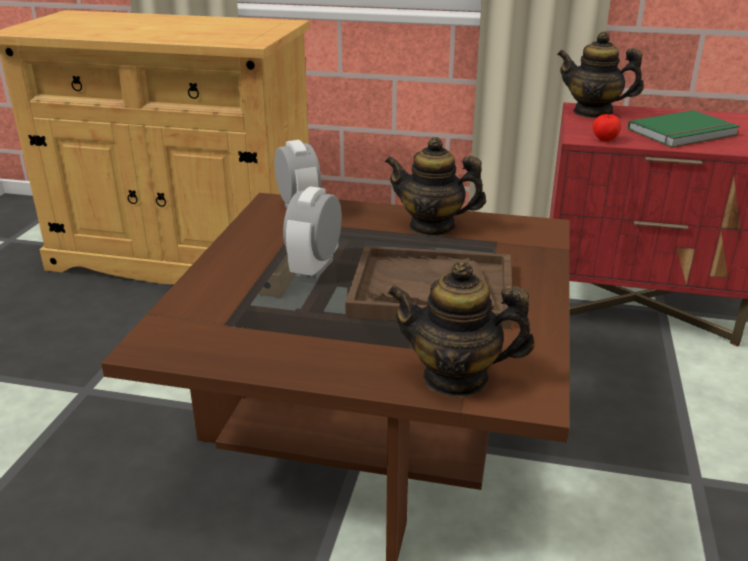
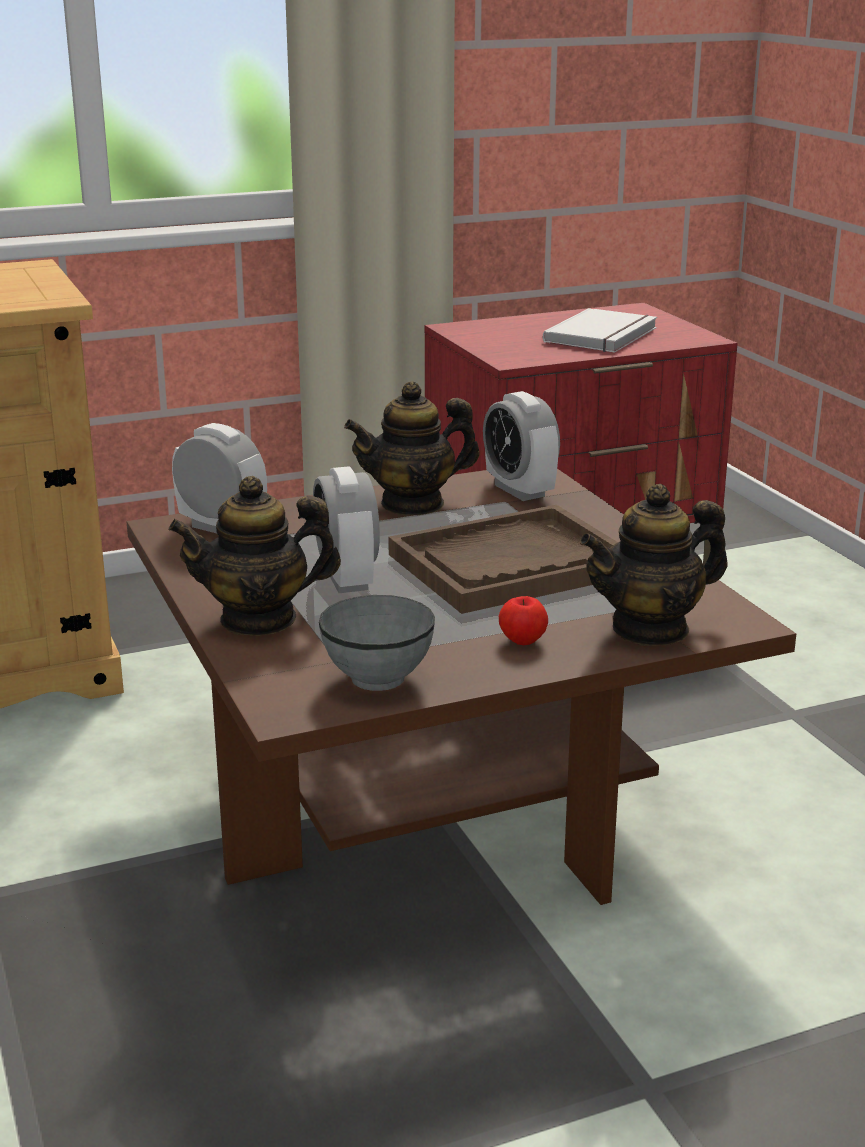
camera: 35 degrees left, 5 degrees down
teapot [557,32,644,118] -> teapot moved to [168,476,341,636]
apple [593,114,621,141] -> apple moved to [499,596,548,645]
green book [628,110,740,147] -> white book [543,308,657,353]
none -> grey bowl [319,595,435,691]
none -> alarm clock [483,391,560,501]

